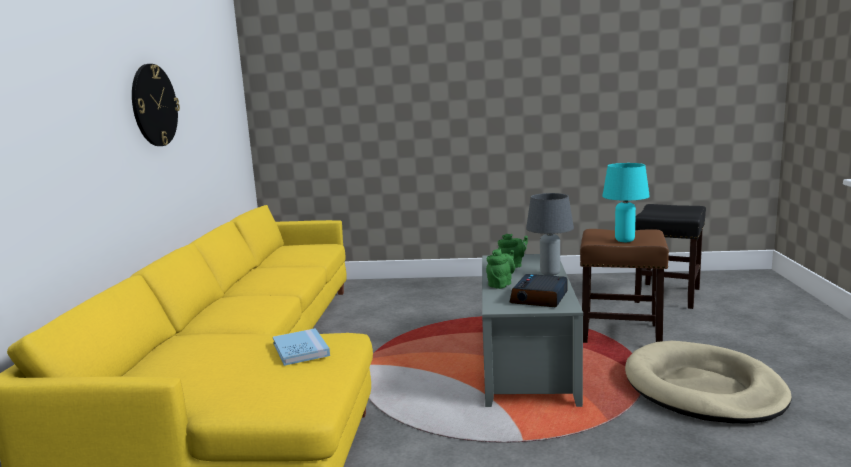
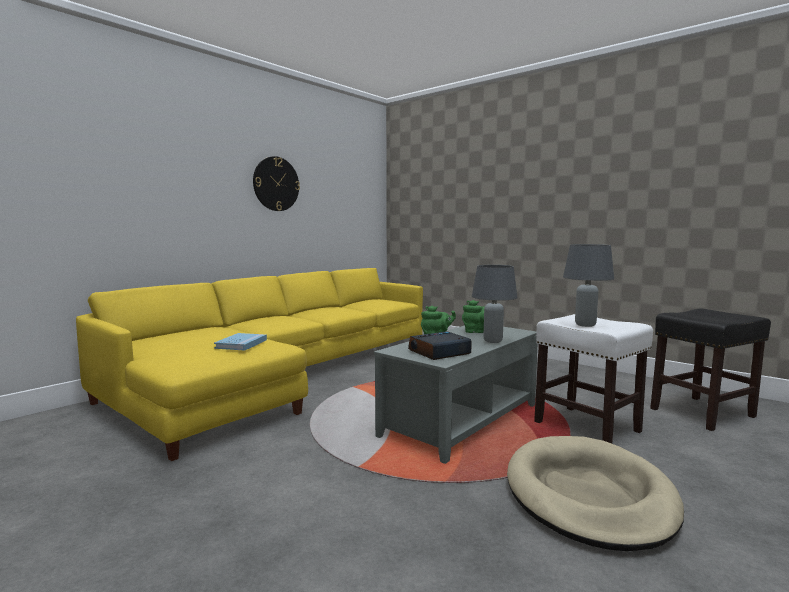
camera: 35 degrees right, 5 degrees down
brown stool [580,229,669,343] -> white stool [534,314,653,444]
turquoise table lamp [602,163,650,242] -> grey table lamp [563,244,614,327]

